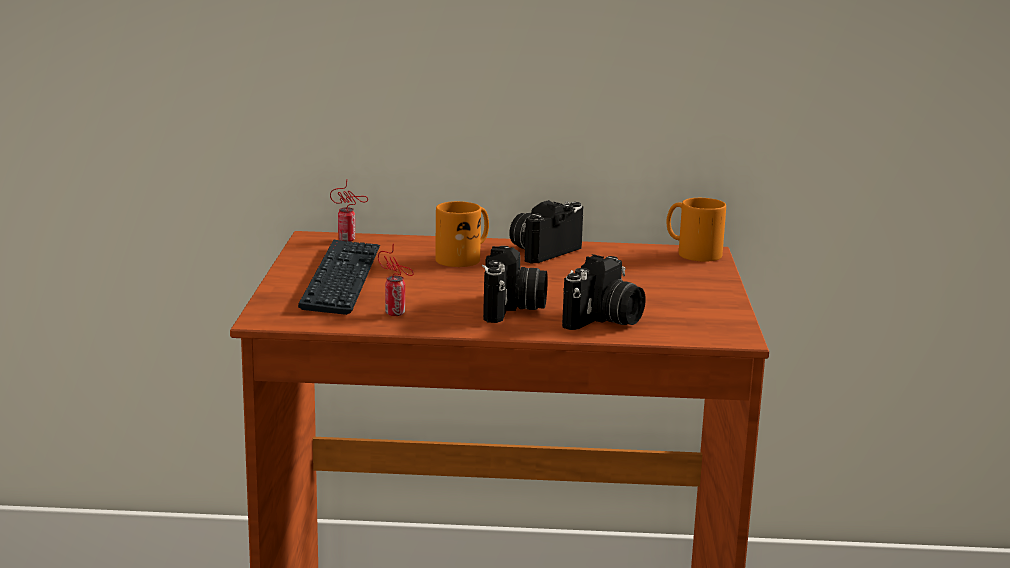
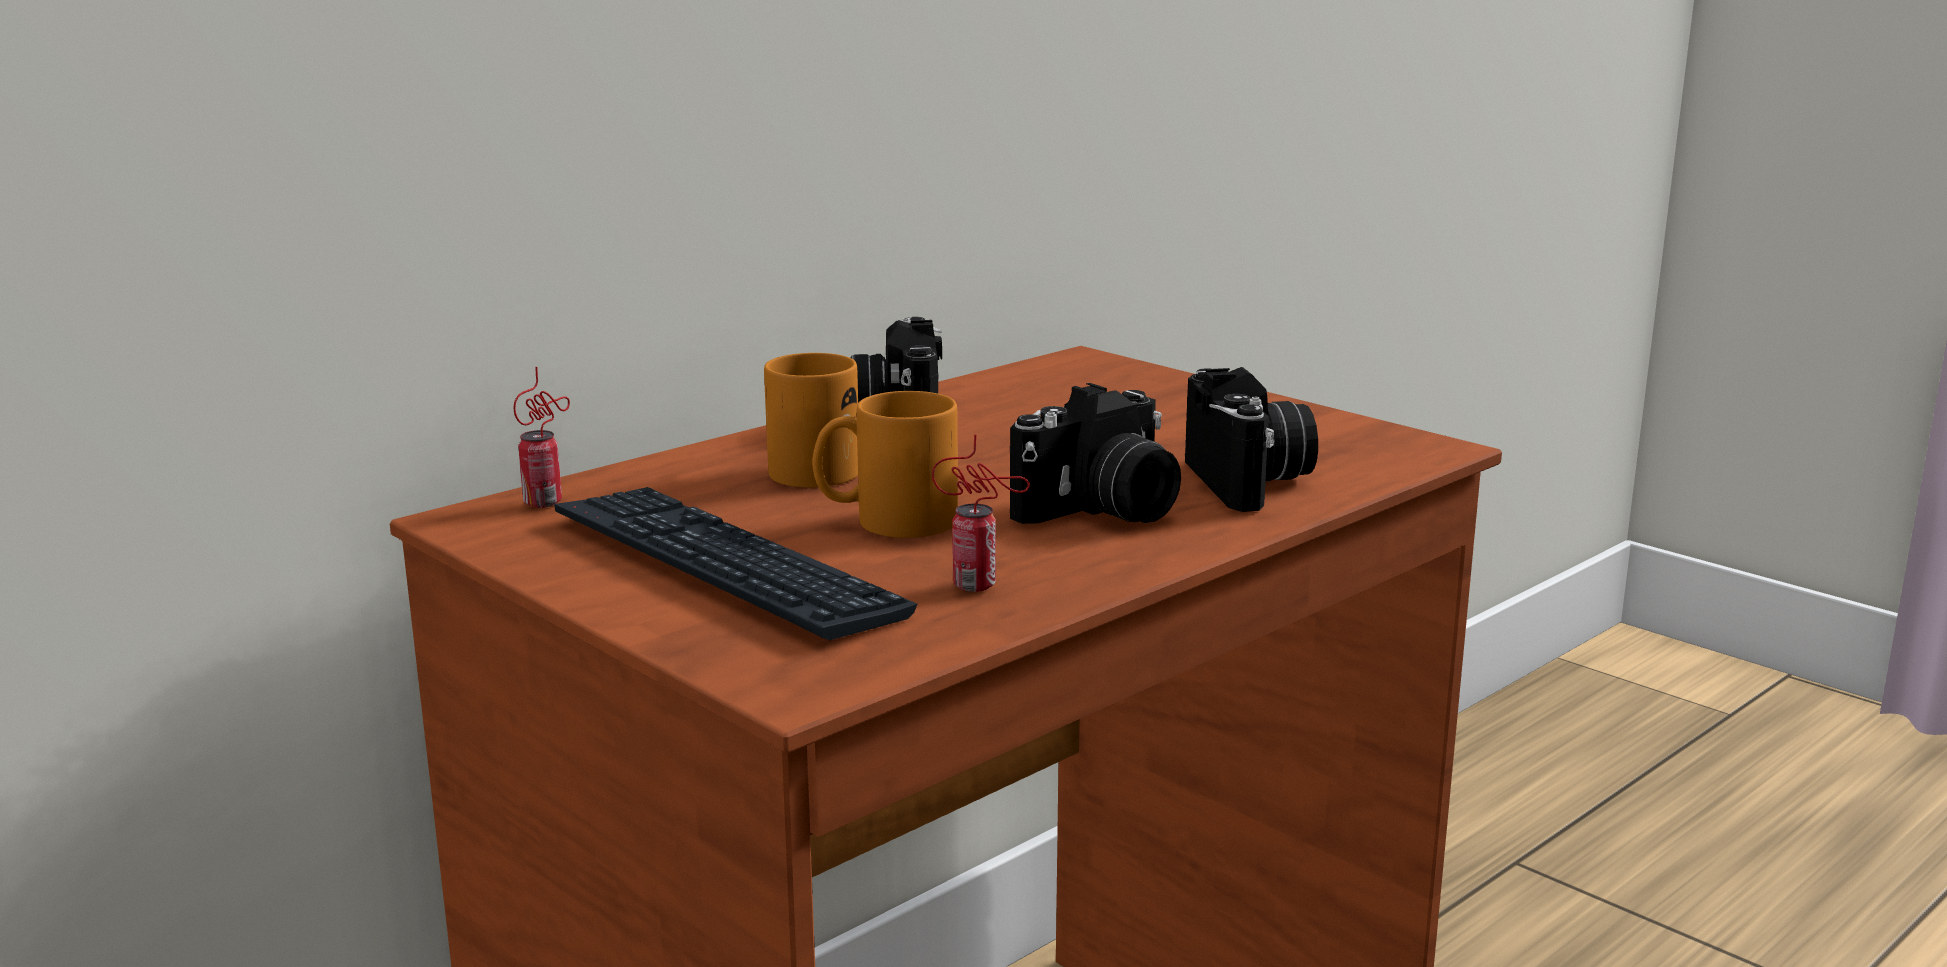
camera: 45 degrees left, 0 degrees up
camera [482,246,548,323] -> camera turned 90 degrees clockwise [1010,383,1181,524]
orange mug [666,198,726,262] -> orange mug moved to [812,391,958,538]

